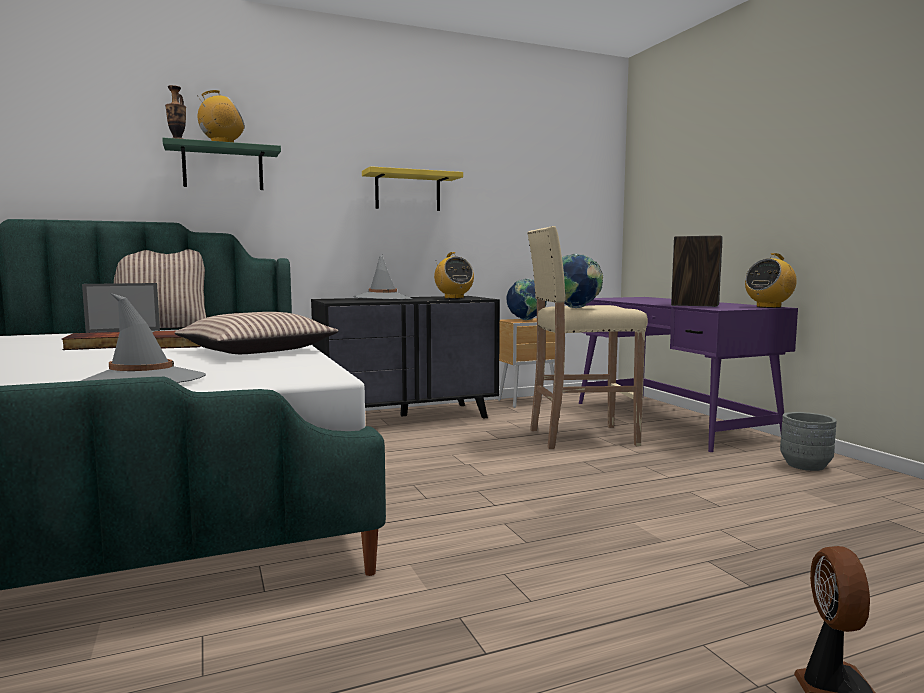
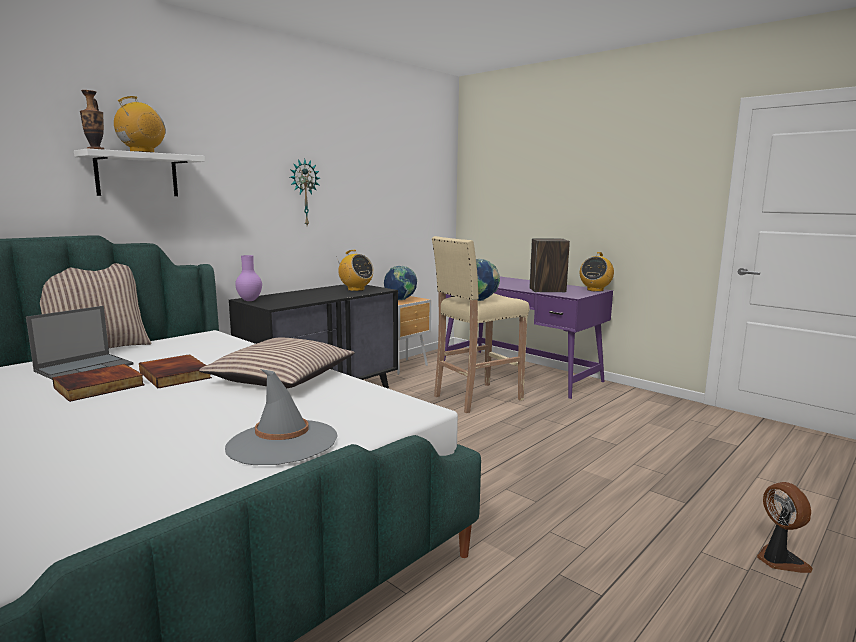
camera: 25 degrees left, 5 degrees up
green shelf [162,138,281,190] -> white shelf [74,148,205,196]
grey hat [353,254,413,299] -> none
yellow shelf [362,166,463,211] -> wall clock [290,159,320,225]
grey planter [780,412,837,471] -> none
none -> purple vase [235,255,262,301]

